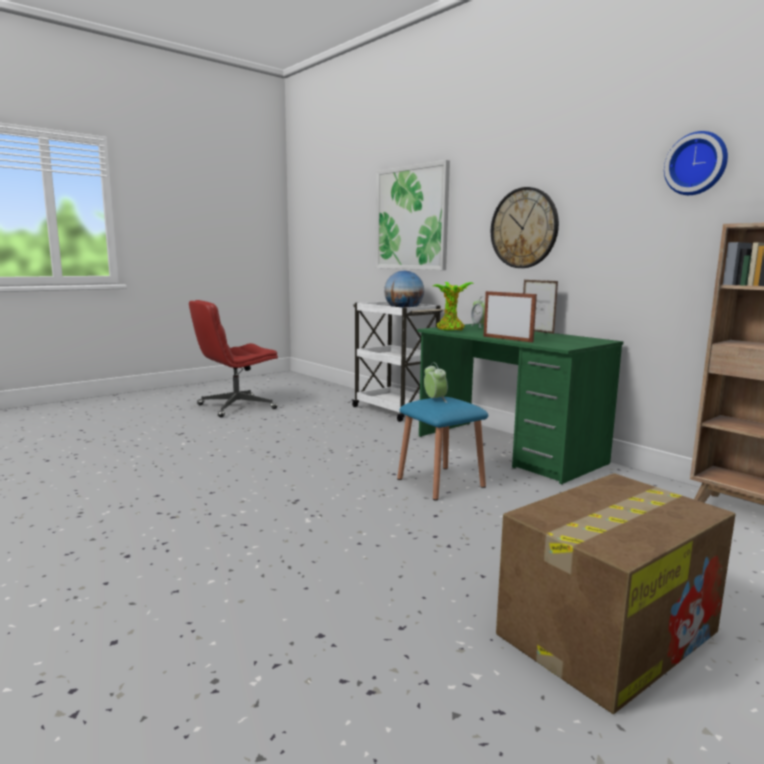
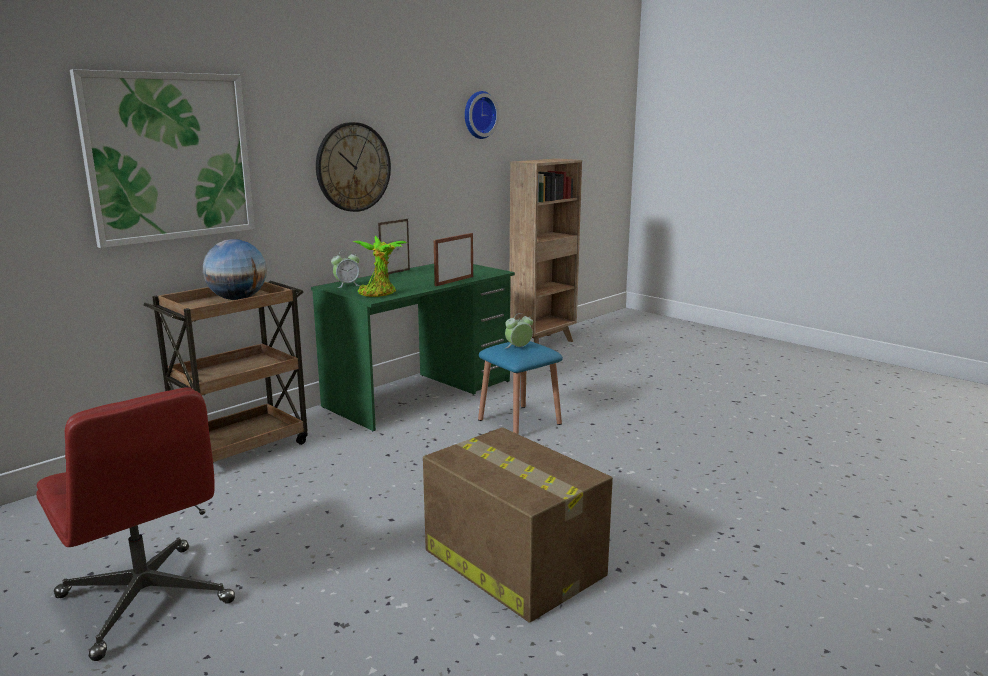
camera: 95 degrees left, 5 degrees up
white cart [352,301,443,422] -> brown cart [143,281,308,463]
cardboard box [496,473,736,714] -> cardboard box moved to [423,427,613,623]

